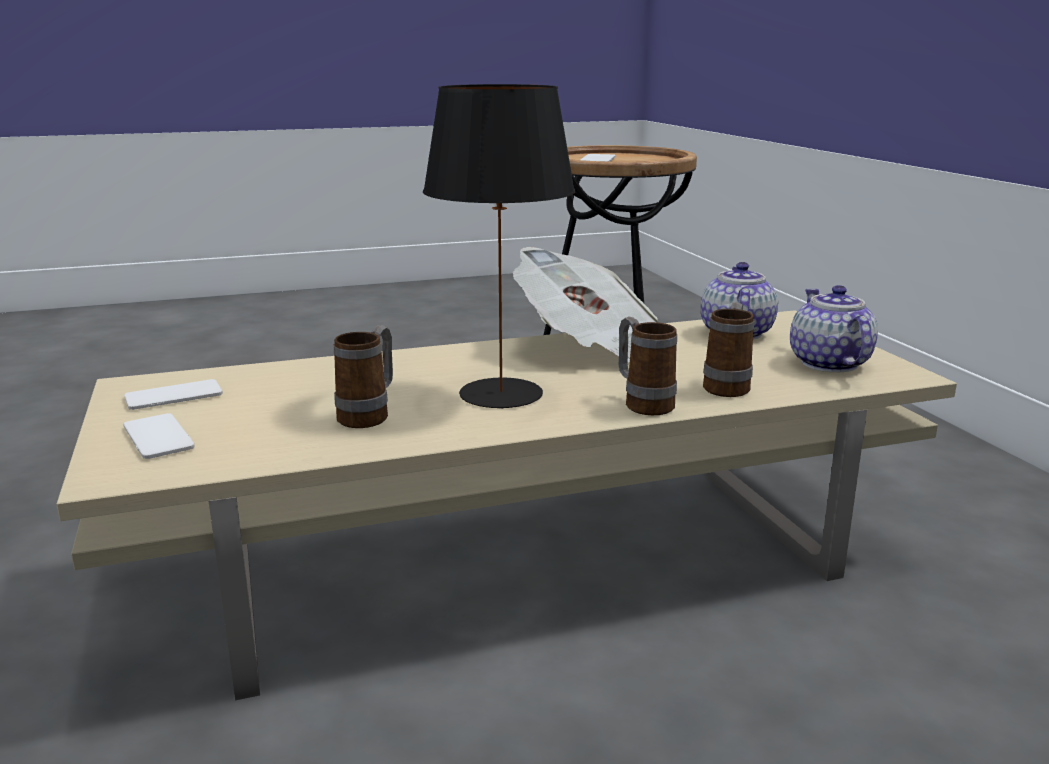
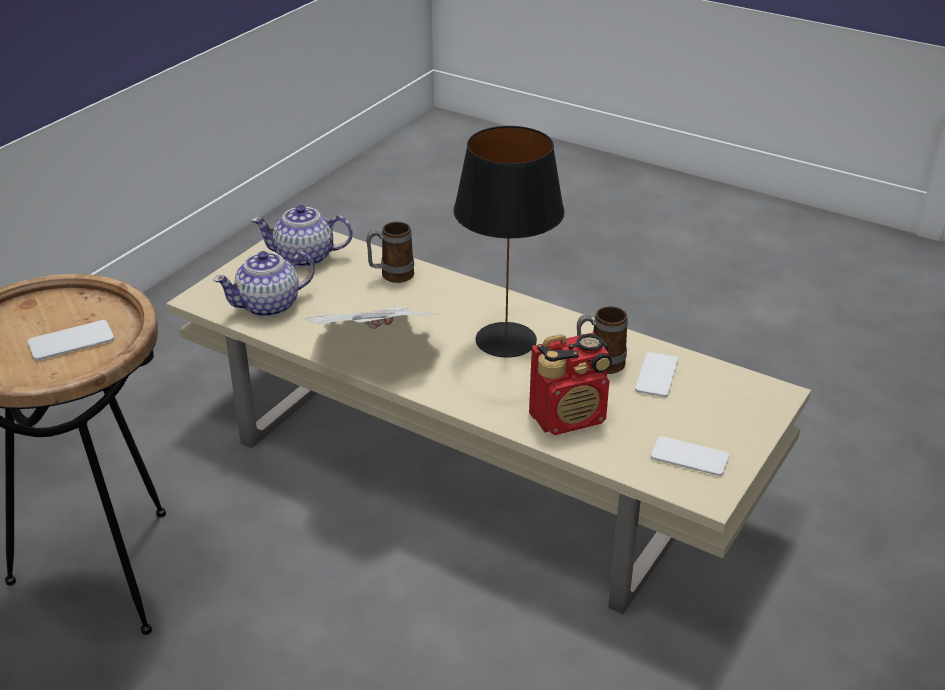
camera: 130 degrees left, 15 degrees up
phone [123,413,195,459] -> phone moved to [635,352,678,397]
mug [619,317,677,415] -> none
teapot [790,285,878,372] -> teapot turned 45 degrees clockwise [251,205,353,268]
none -> radio [529,332,612,435]

